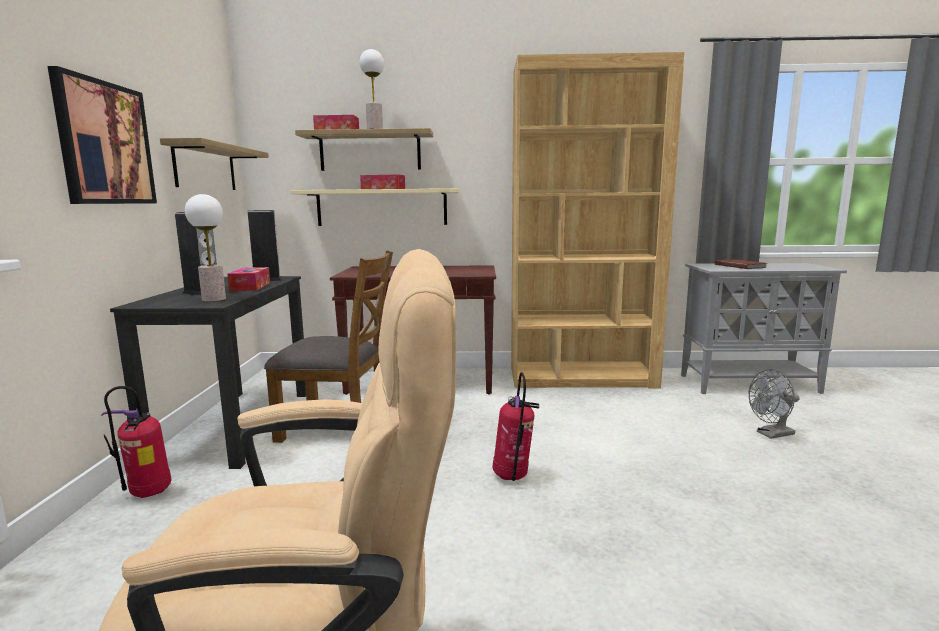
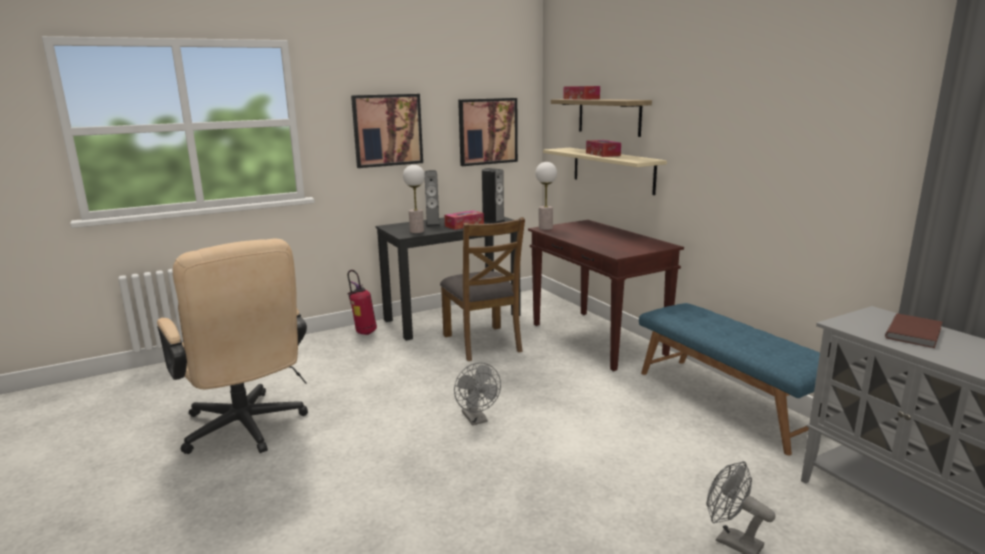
camera: 60 degrees right, 5 degrees up
shelf [160,138,269,190] -> picture [458,98,518,166]
table lamp [360,49,384,129] -> table lamp moved to [535,162,557,230]
fire extinguisher [493,372,539,481] -> grey fan [454,363,501,425]
brown bookcase [511,52,684,388] -> blue bench [639,303,820,455]

